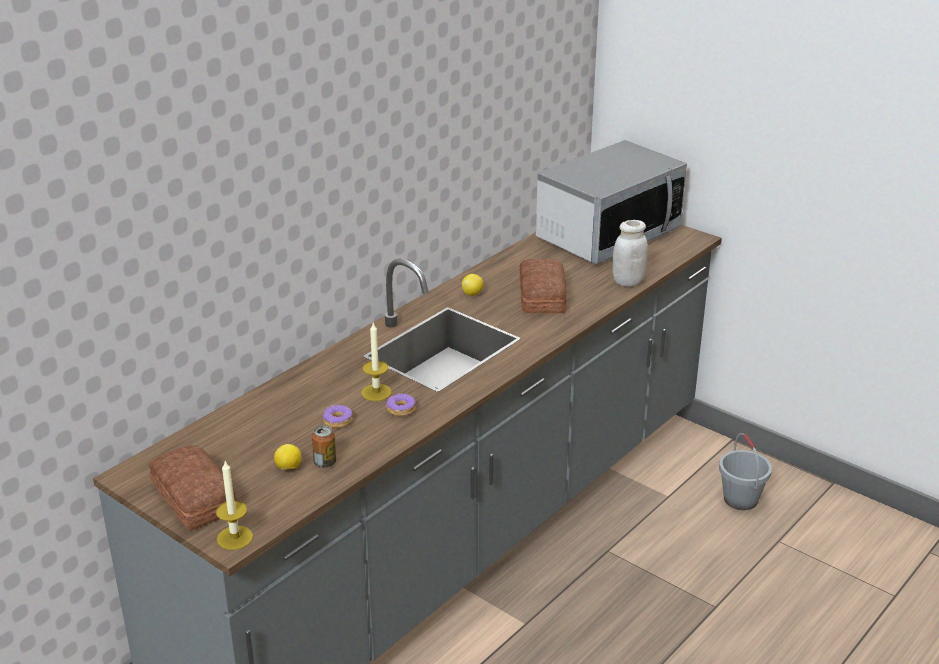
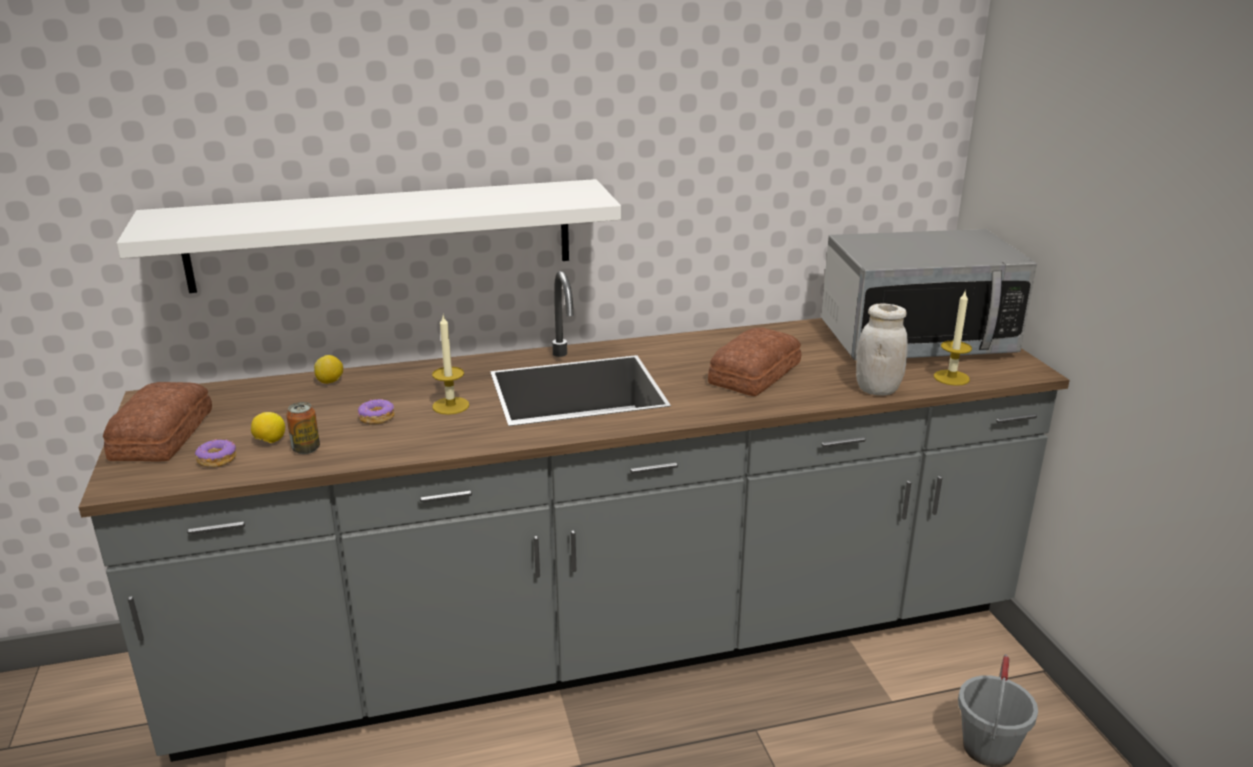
camera: 35 degrees right, 5 degrees down
candle [216,461,253,550] -> candle moved to [934,291,972,386]
donut [386,393,416,417] -> donut moved to [195,439,236,468]
lemon [462,274,484,296] -> lemon moved to [314,355,343,384]
none -> white shelf [117,179,621,293]

